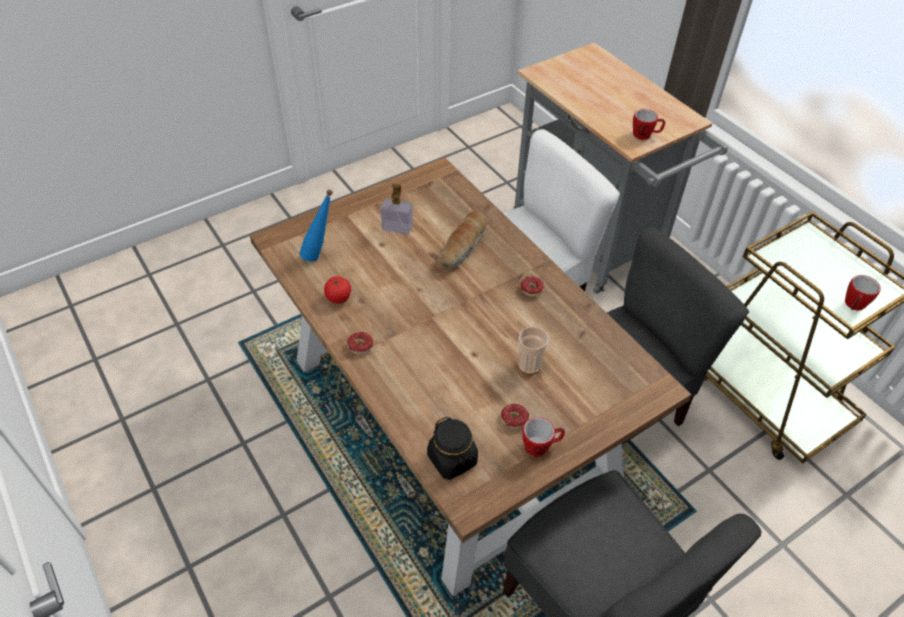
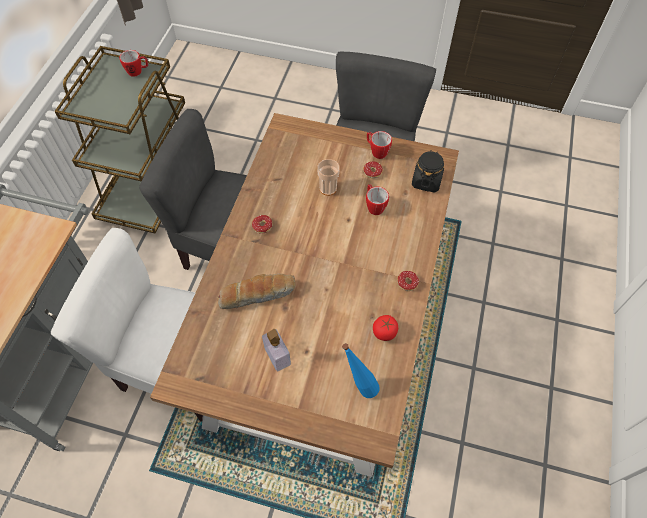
camera: 130 degrees left, 10 degrees up
mug [633,109,665,140] -> mug moved to [366,184,389,215]

